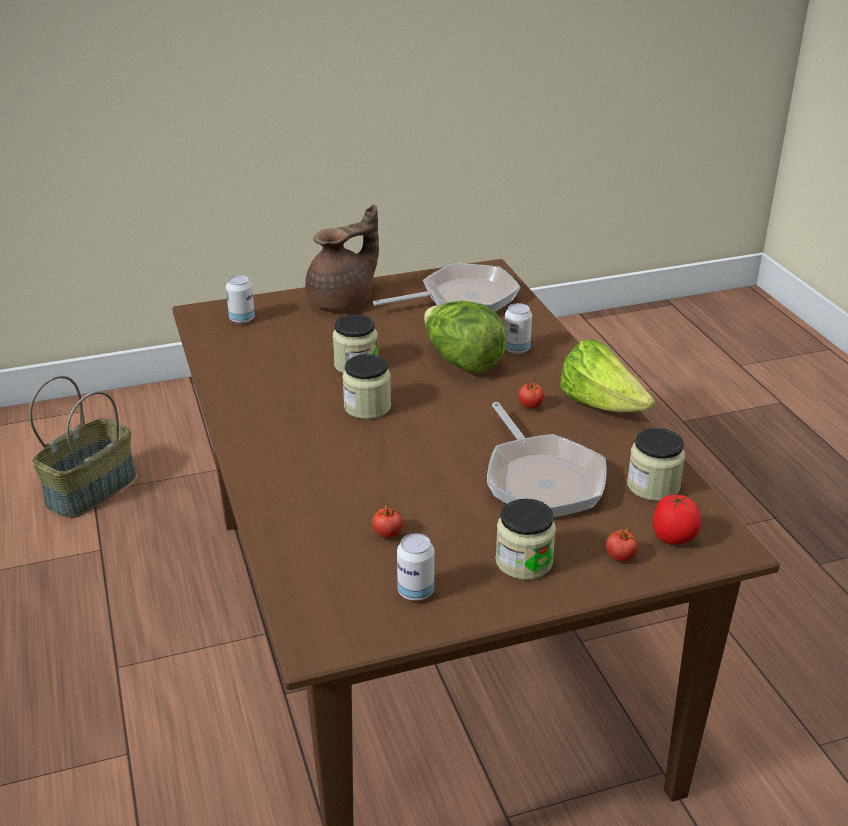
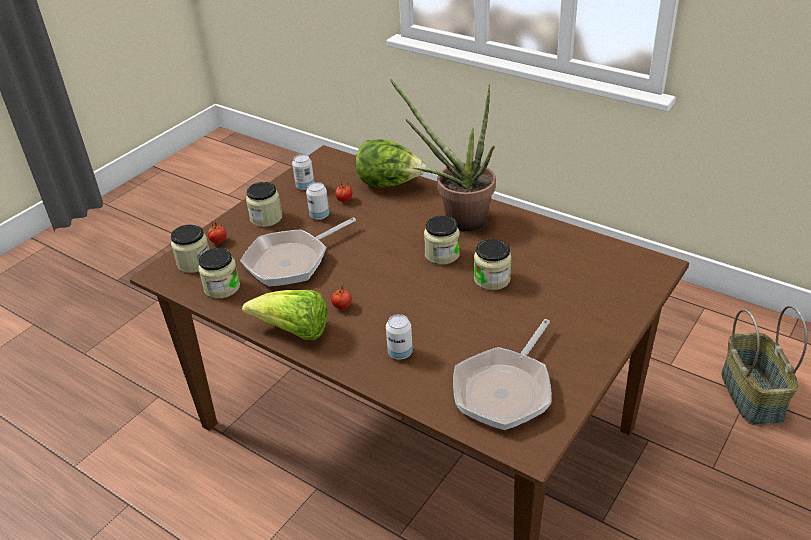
camera: 145 degrees right, 5 degrees up
can [226,275,255,324] -> can moved to [306,182,329,220]
brown teapot [305,204,379,310] -> none
lettuce [424,301,507,374] -> lettuce moved to [355,139,426,188]
frying pan [487,402,607,518] -> frying pan turned 75 degrees counterclockwise [240,217,356,287]
tomato [653,493,701,545] -> jar [171,224,209,273]
none -> potted plant [390,79,496,232]

